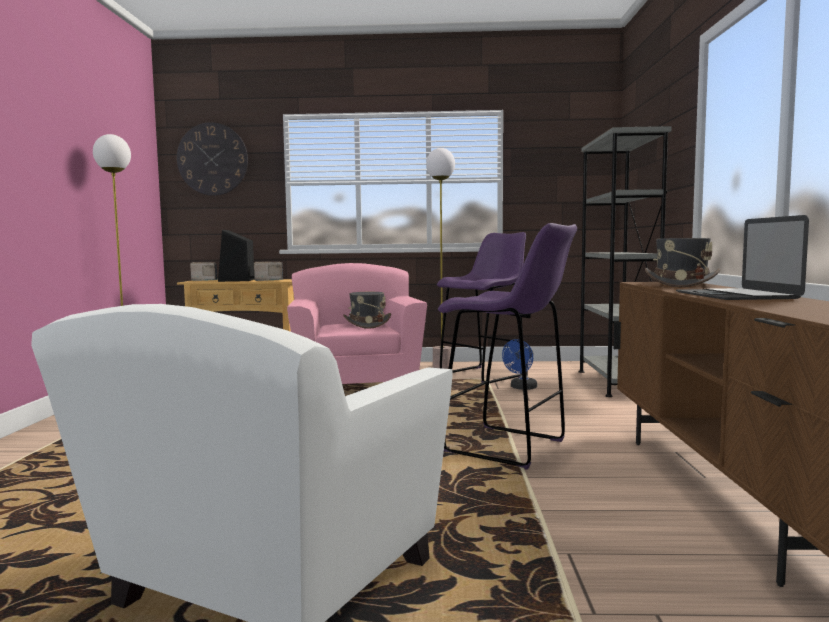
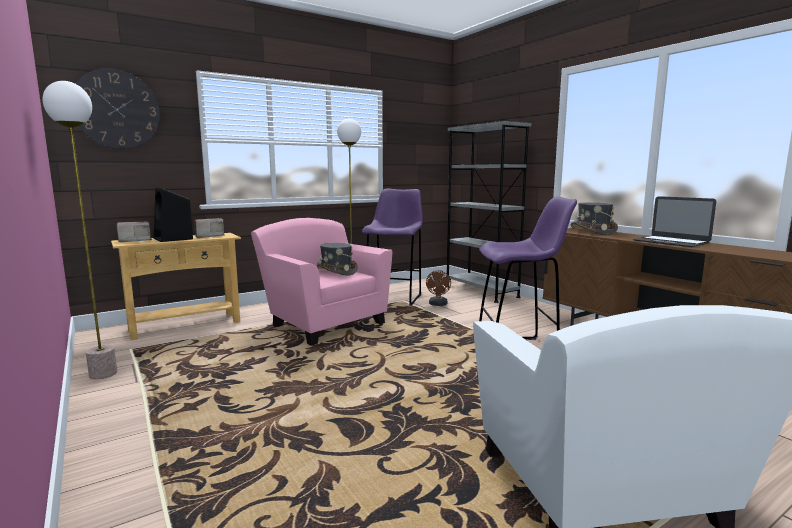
camera: 35 degrees left, 5 degrees up
blue fan [502,339,537,390] -> brown fan [426,270,451,306]

